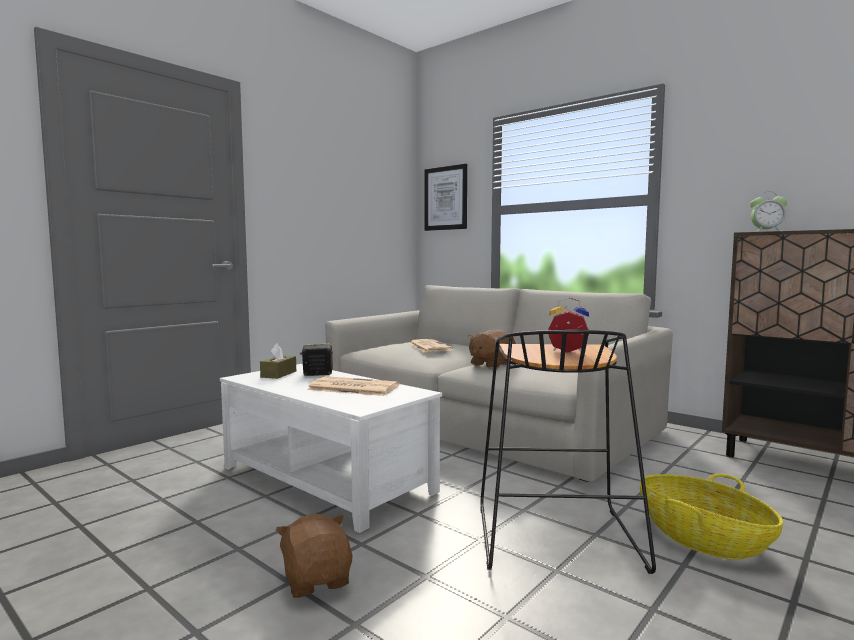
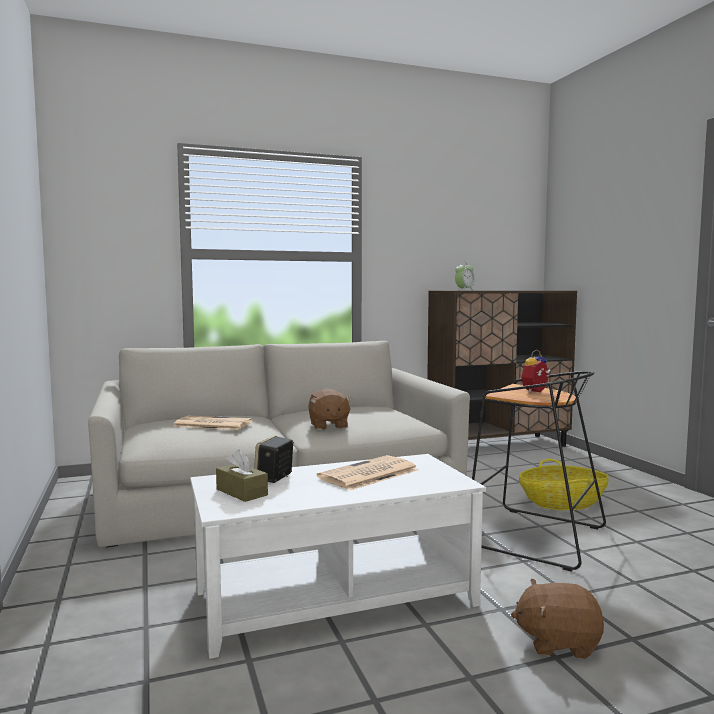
camera: 60 degrees left, 0 degrees up
picture [424,164,467,231] -> none

